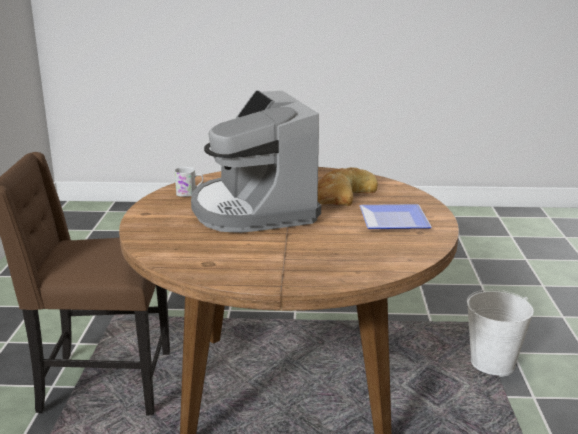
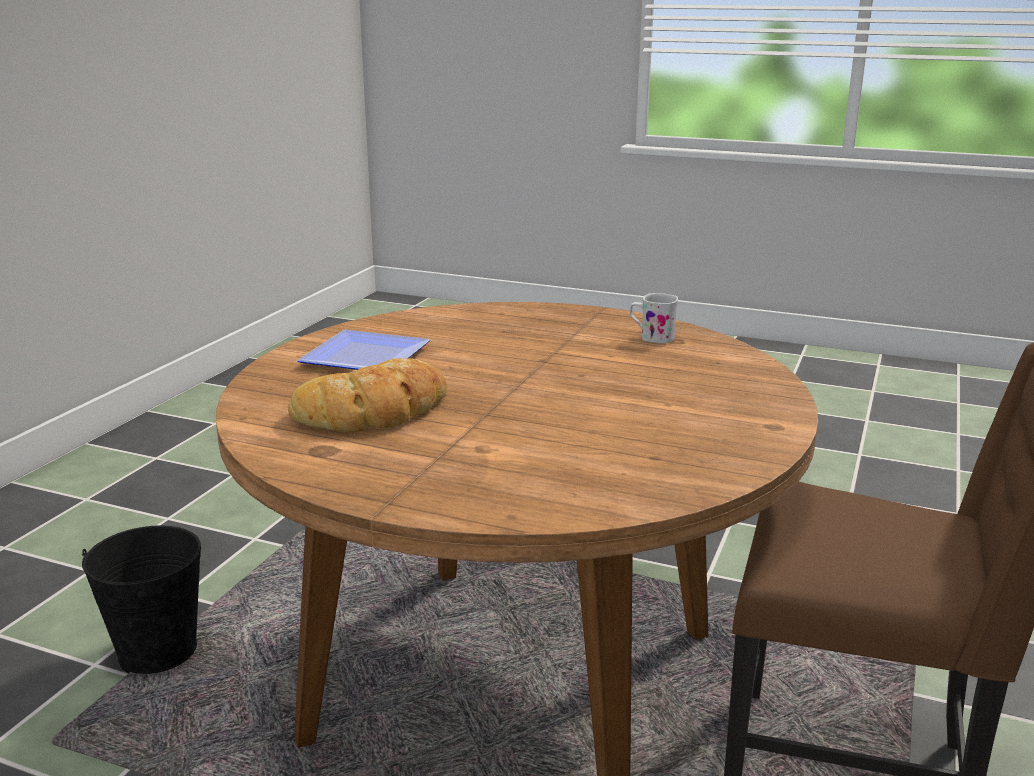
camera: 160 degrees left, 0 degrees up
white mug [174,167,203,197] -> white mug moved to [630,293,678,343]
coffee machine [191,90,321,233] -> none
white bucket [467,290,534,377] -> black bucket [82,525,201,674]

